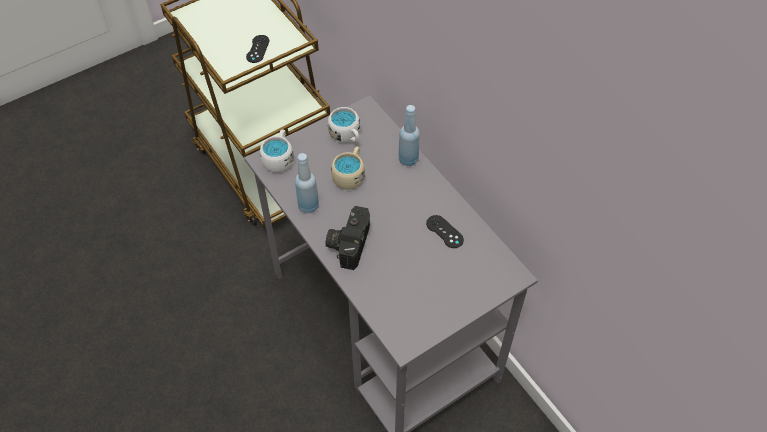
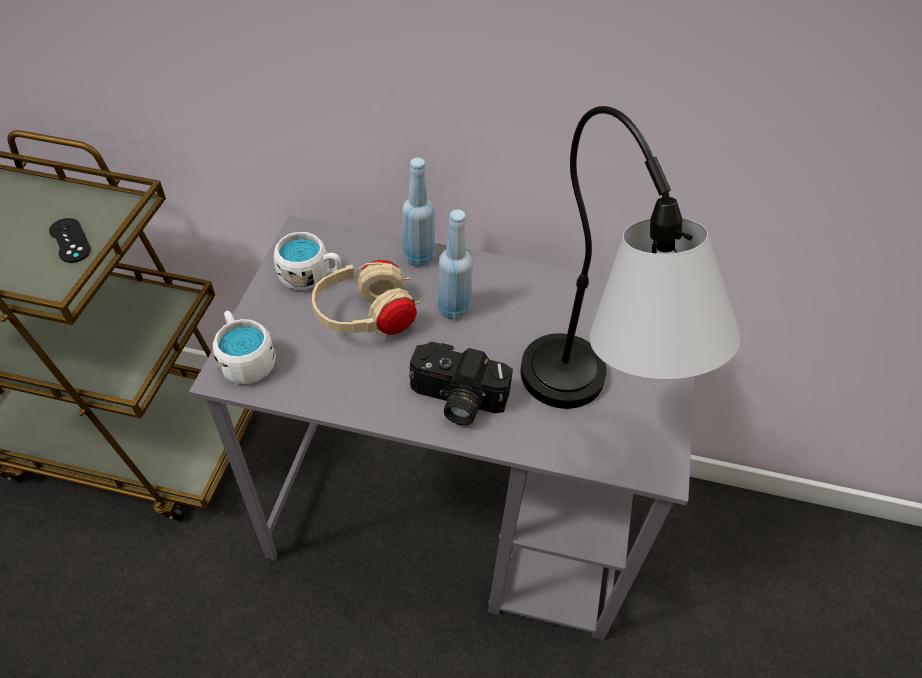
camera: 45 degrees left, 5 degrees down
blue bottle [295,153,319,213] -> blue bottle moved to [437,210,473,319]
camera [325,206,370,270] -> camera turned 45 degrees counterclockwise [409,342,513,425]
beige mug [331,146,365,190] -> beige headphones [312,260,420,336]
black game controller [426,215,464,248] -> none
none -> table lamp [521,106,741,409]

